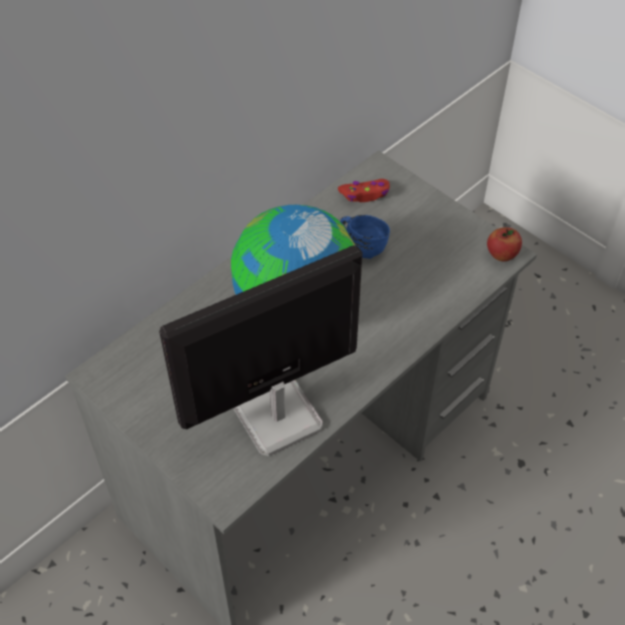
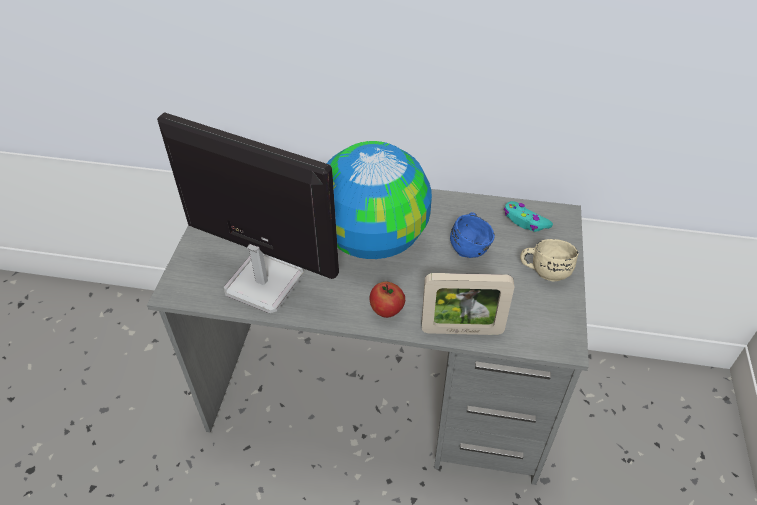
camera: 55 degrees right, 5 degrees down
red game controller [338,179,390,202] -> turquoise game controller [504,201,553,232]
apple [487,227,522,261] -> apple moved to [370,282,405,318]
none -> picture frame [422,273,514,335]
none -> beige mug [520,239,578,282]

